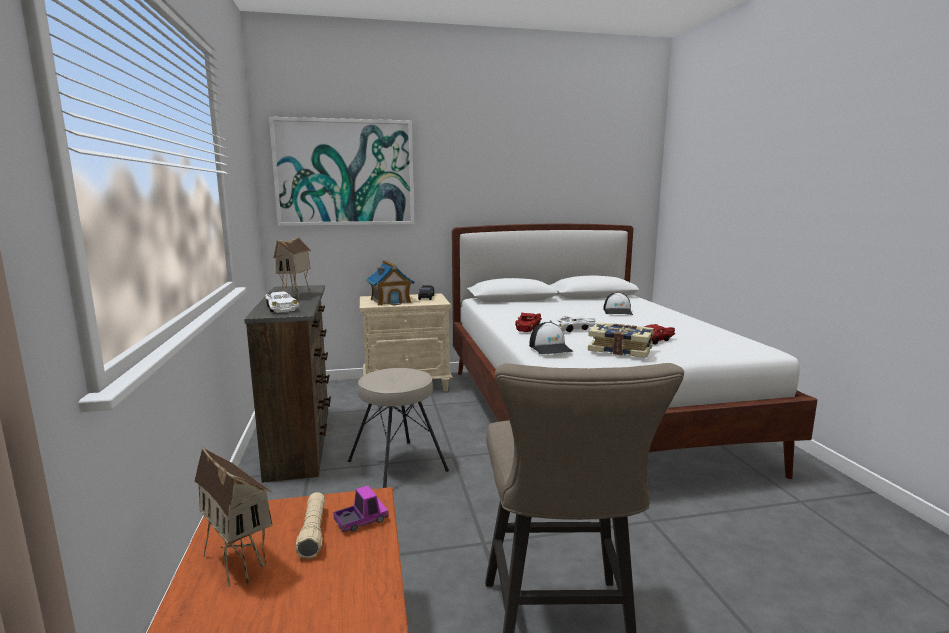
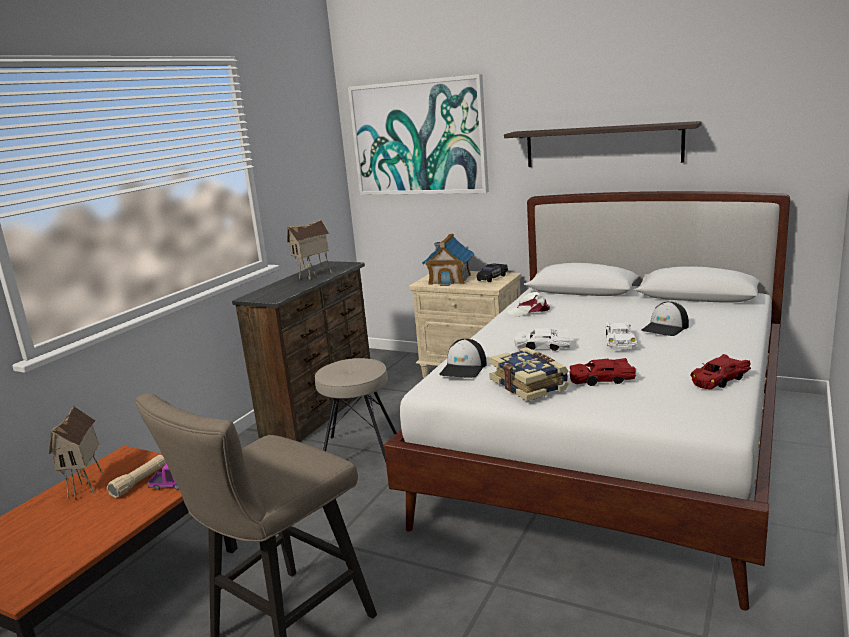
camera: 40 degrees right, 5 degrees up
white toy car [265,291,299,313] -> white toy car moved to [605,321,638,350]
red toy car [515,313,542,332] -> red toy car moved to [691,354,751,389]
none -> shelf [504,121,702,167]
none -> white cap [506,292,550,317]

